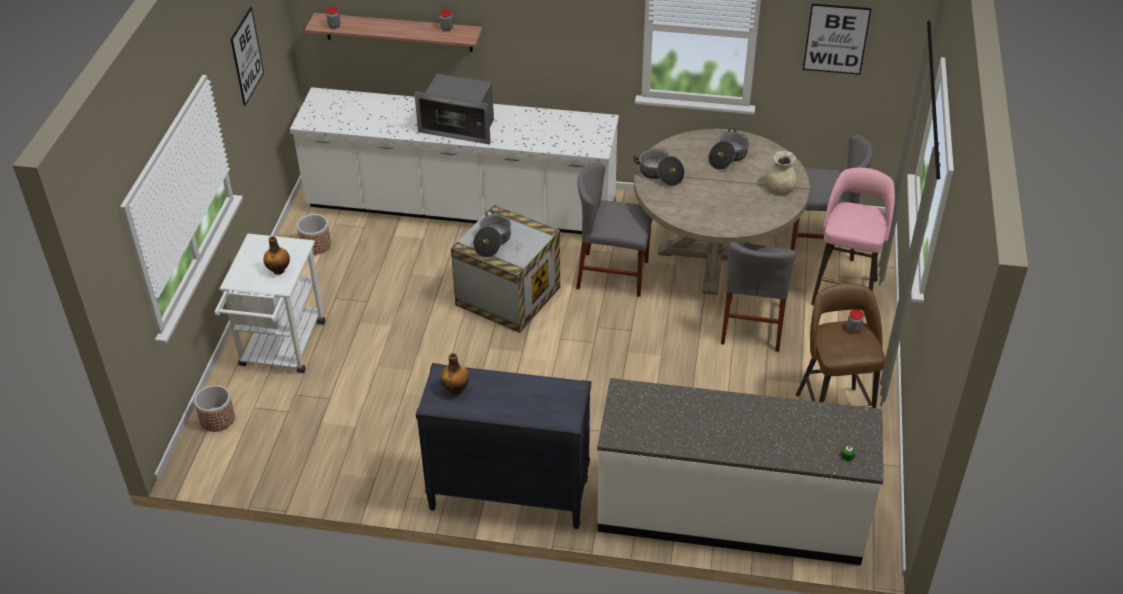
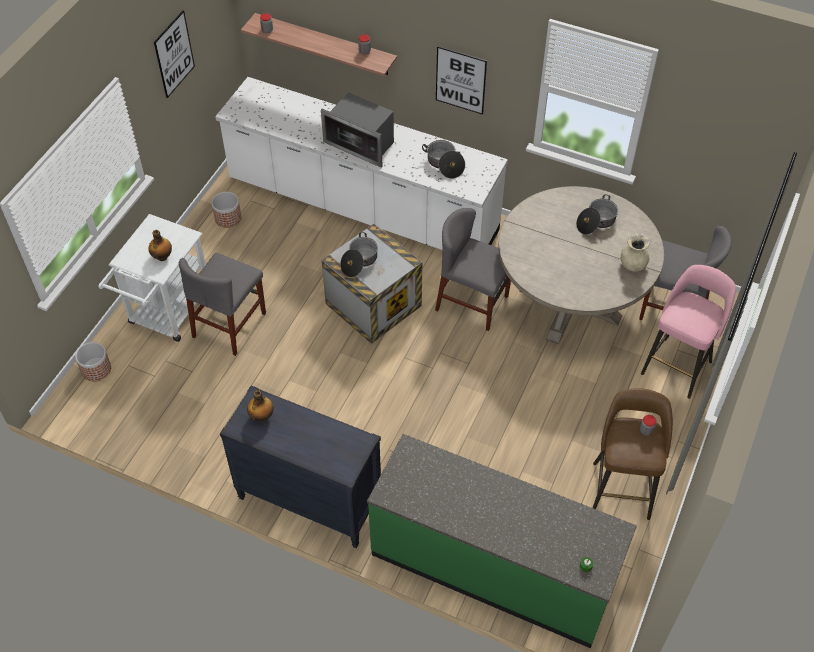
camera: 15 degrees right, 10 degrees up
white counter [597,378,883,565] -> green counter [367,434,637,648]
cooking pot [633,149,685,186] -> cooking pot moved to [422,140,465,179]
grey chair [721,242,796,352] -> grey chair moved to [179,253,266,356]
picture [803,4,871,75] -> picture moved to [436,46,487,115]

